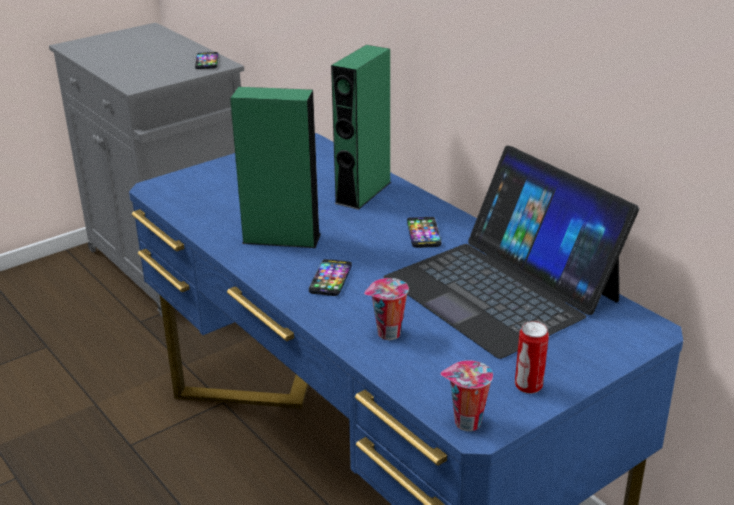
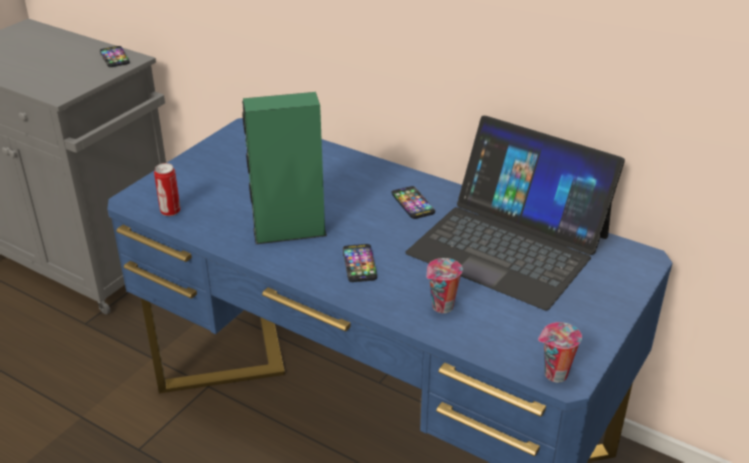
camera: 20 degrees left, 5 degrees up
green speaker [331,45,391,210] -> none
can [515,321,549,394] -> can moved to [154,163,180,216]

